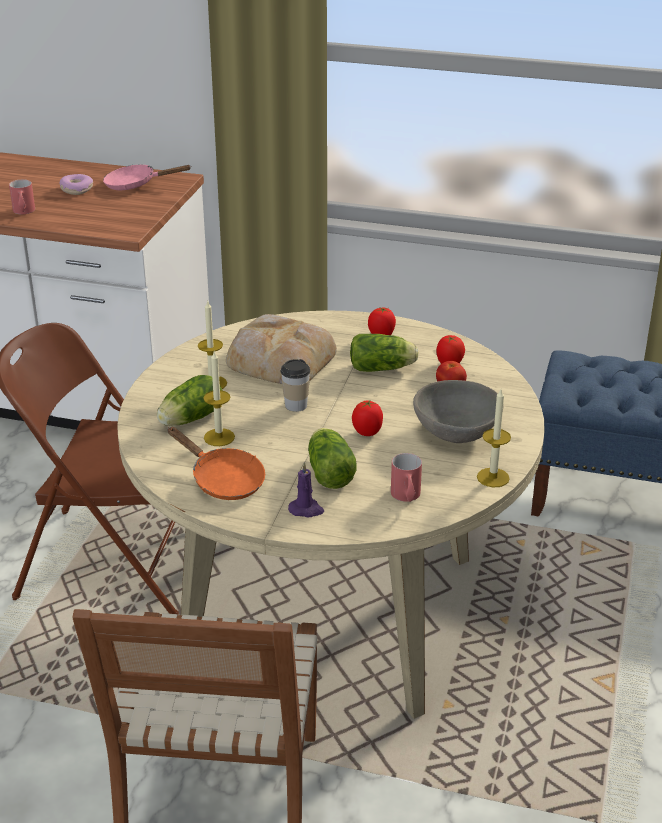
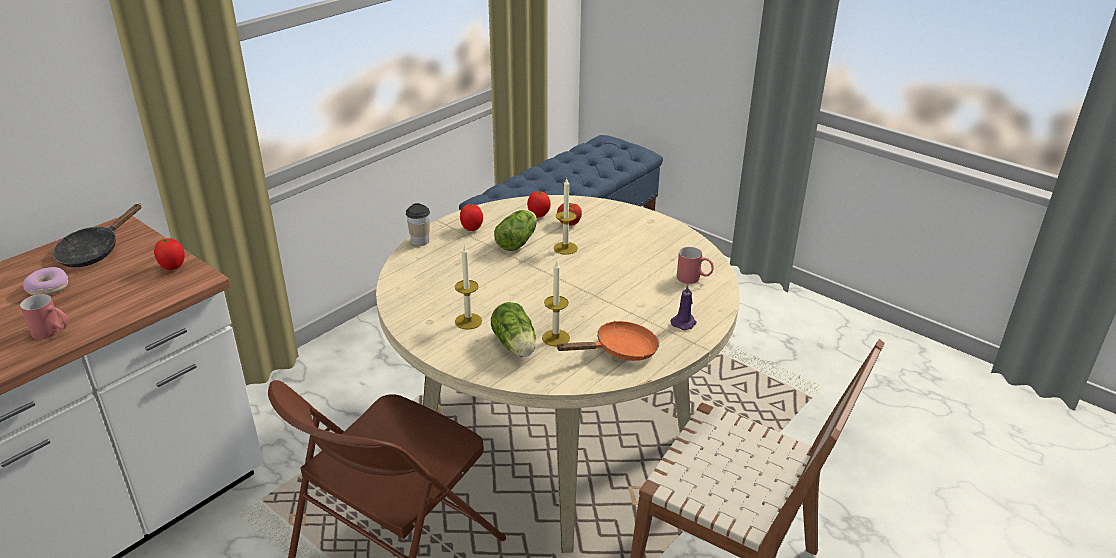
camera: 65 degrees left, 0 degrees up
pink frying pan [103,165,192,190] -> black frying pan [53,204,142,267]
bread [226,314,337,384] -> none
cup [281,359,310,412] -> cup moved to [406,203,430,246]
lettuce [308,428,356,489] -> none
tomato [352,401,383,436] -> tomato moved to [154,238,185,270]
grey bowl [413,380,498,443] -> none
candle [477,389,511,488] -> candle moved to [554,179,578,255]

